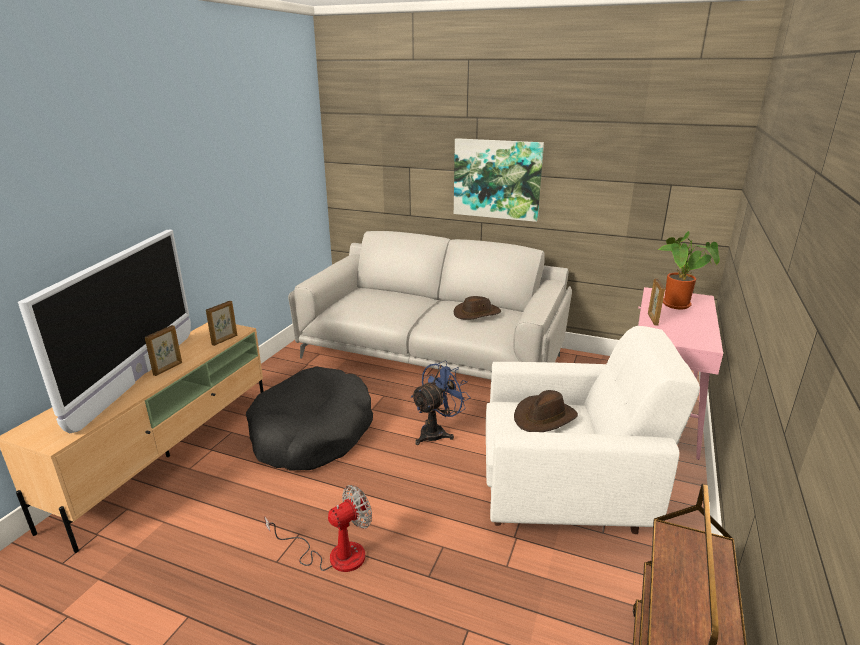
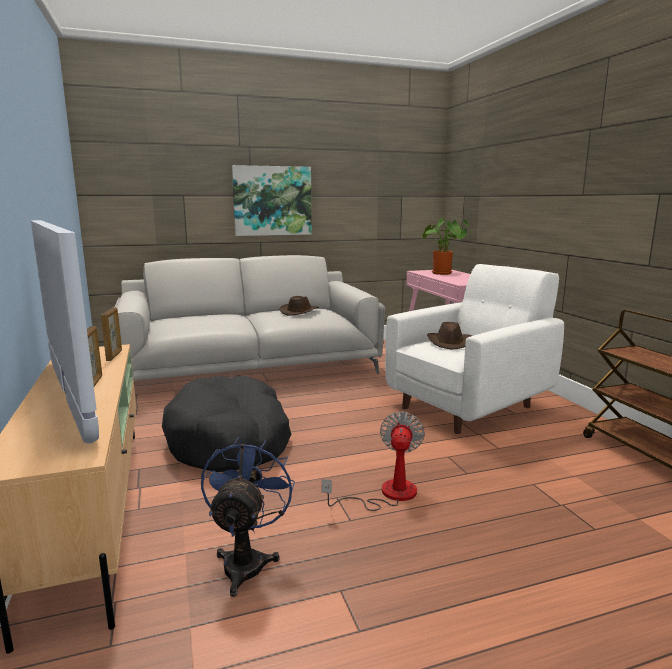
camera: 40 degrees left, 10 degrees down
blue fan [411,360,470,445] -> blue fan moved to [201,437,295,597]
picture frame [648,279,665,325] -> none

